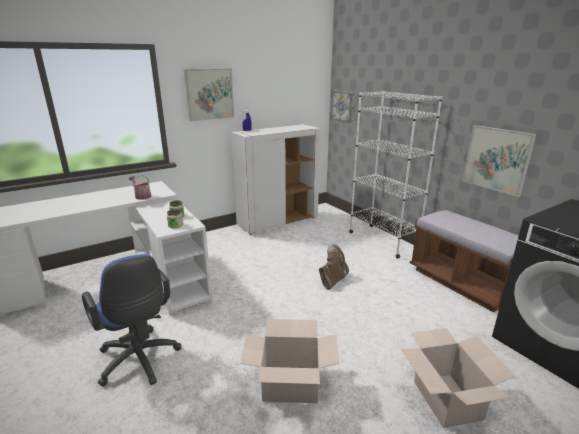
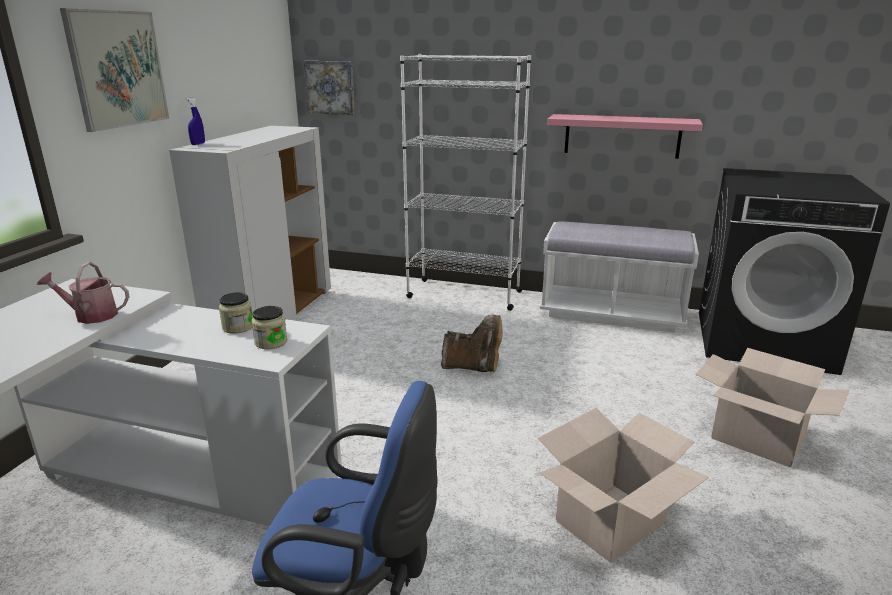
camera: 40 degrees left, 0 degrees up
brown boot [319,245,349,290] -> brown boot turned 105 degrees clockwise [441,314,502,372]
brown bench [410,210,519,312] -> white bench [540,221,699,332]
picture [463,125,536,197] -> pink shelf [547,114,703,159]

